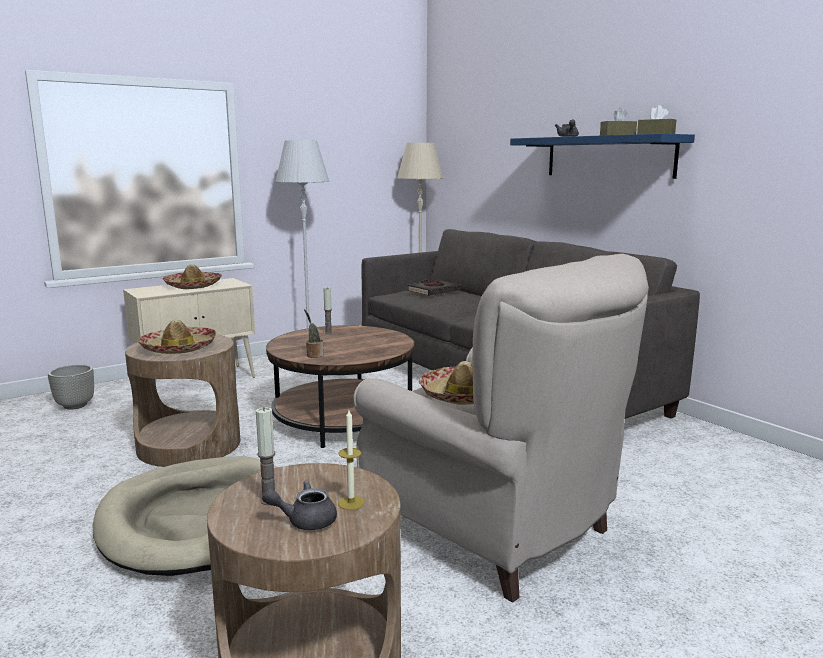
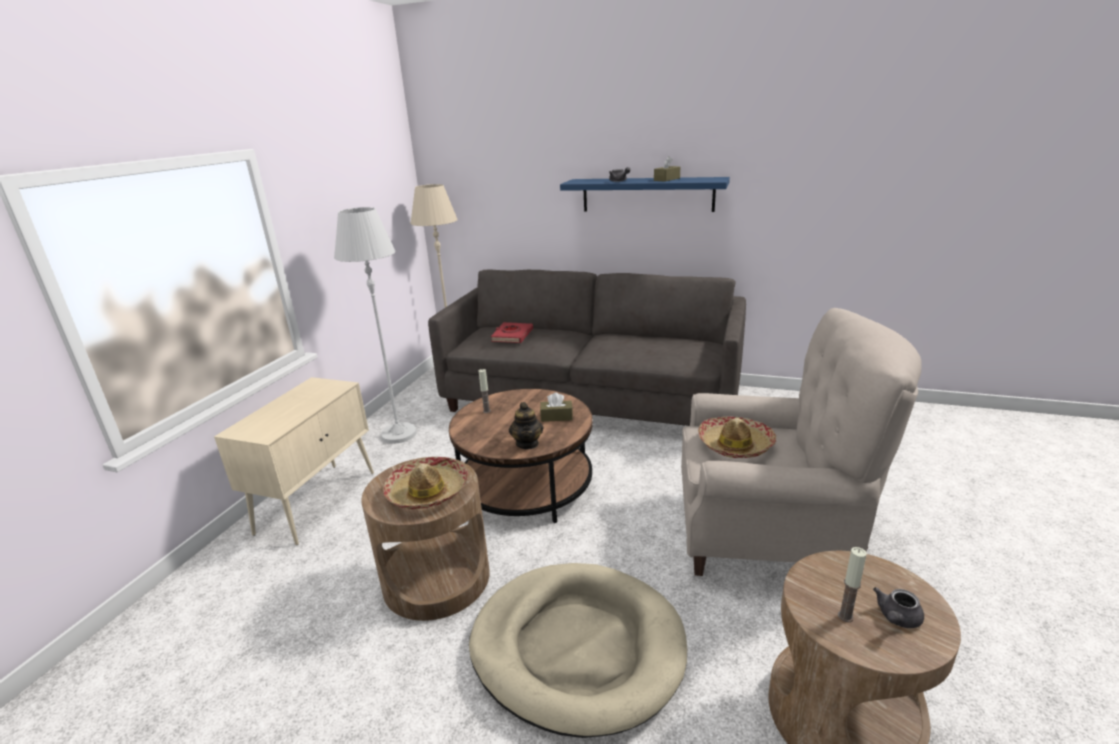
camera: 35 degrees left, 10 degrees up
grey planter [48,364,94,410] -> none
hat [162,264,222,289] -> none
potted plant [304,309,324,358] -> teapot [509,402,544,449]
candle [338,410,365,510] -> none
black book [407,280,461,296] -> red book [491,322,533,343]
brown tissue box [637,105,676,134] -> brown tissue box moved to [540,392,573,422]

